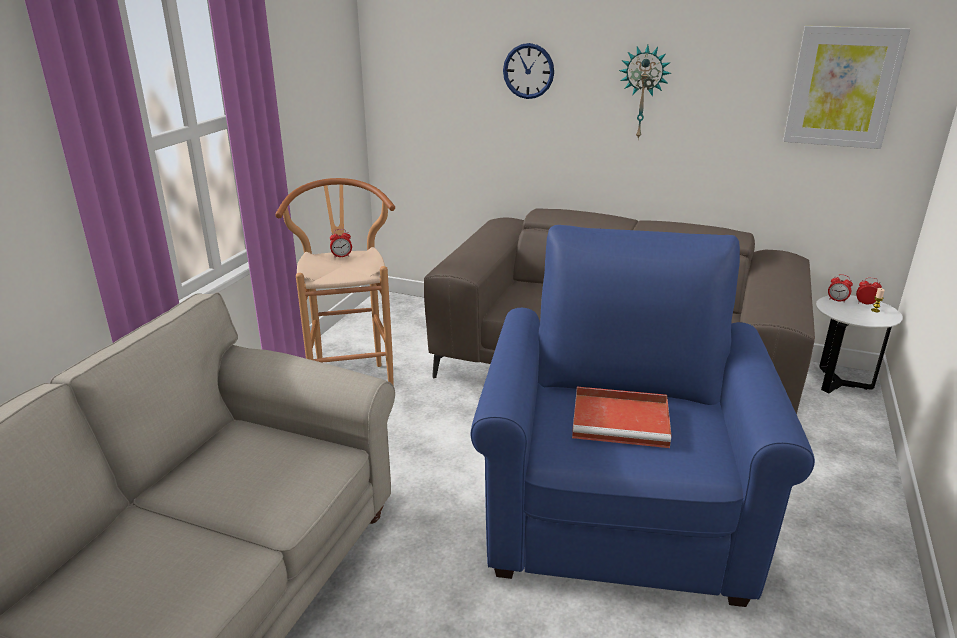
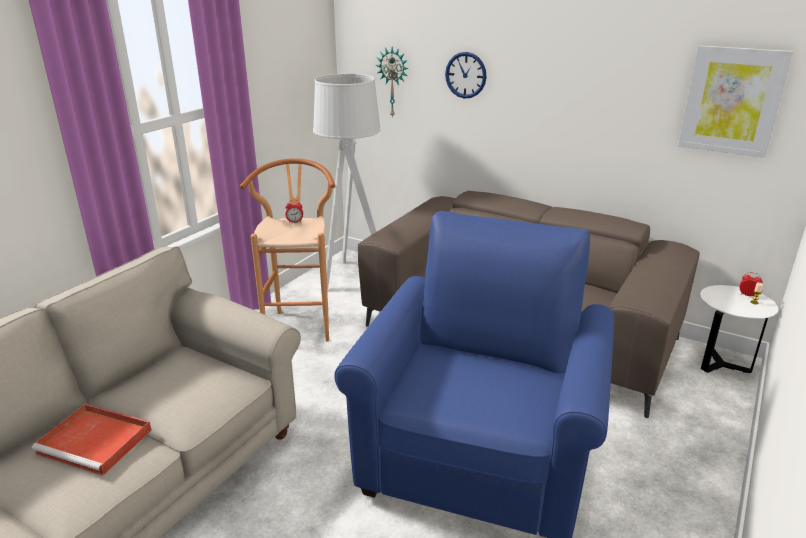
camera: 10 degrees right, 0 degrees up
red tray [572,387,672,448] -> red tray moved to [31,403,152,476]
wall clock [619,45,671,140] -> wall clock moved to [376,47,409,118]
alarm clock [828,274,853,303] -> none
none -> grey floor lamp [313,74,381,290]

